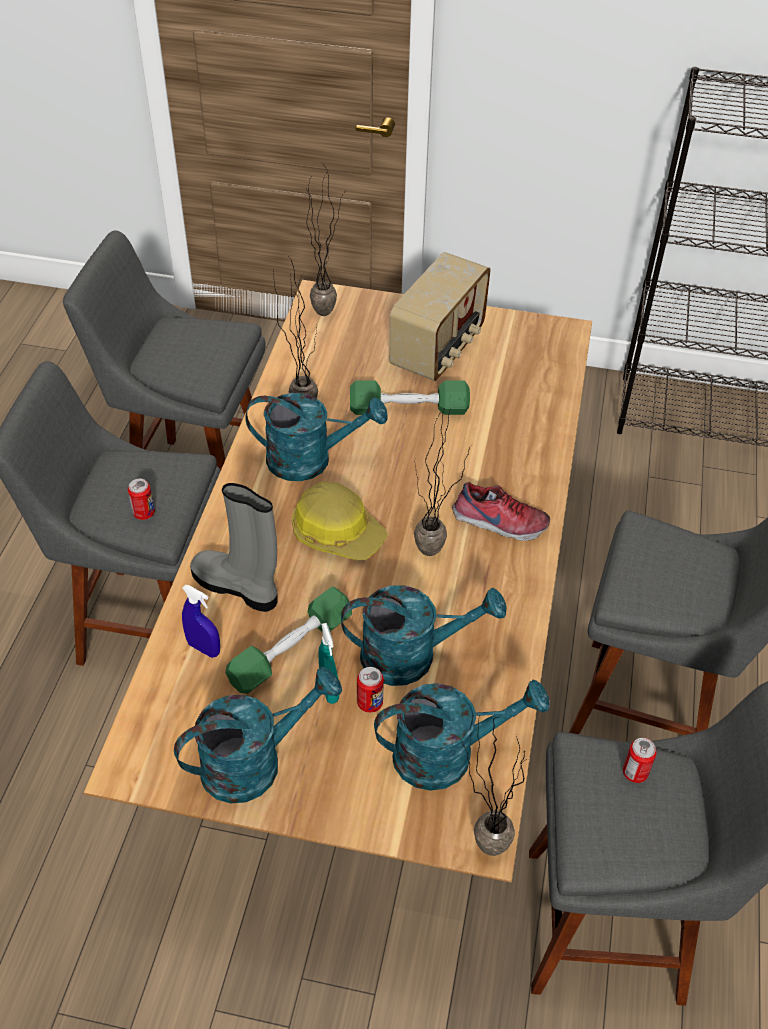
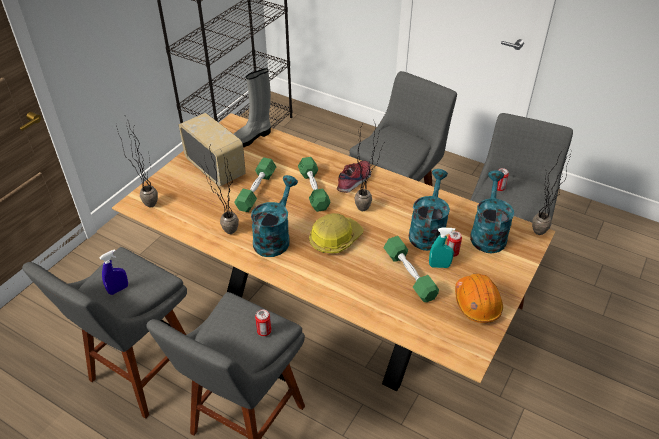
camera: 70 degrees left, 5 degrees down
turquoise watering can [174,667,342,803] -> orange hard hat [455,273,503,323]
blue spray bottle [182,585,220,658] -> blue spray bottle moved to [100,249,128,295]
grey boot [190,483,277,612] -> grey boot moved to [234,68,271,147]
none -> green dumbbell [298,157,331,212]

